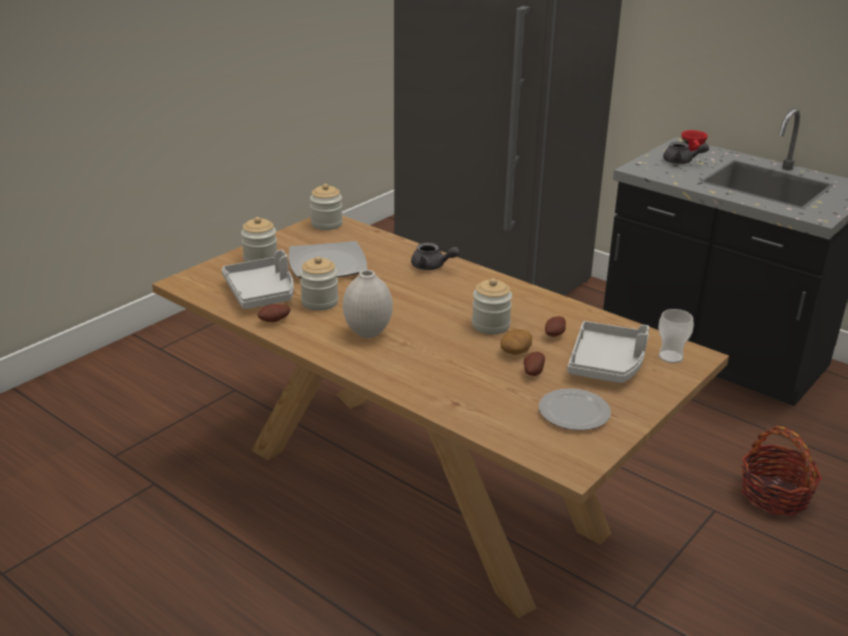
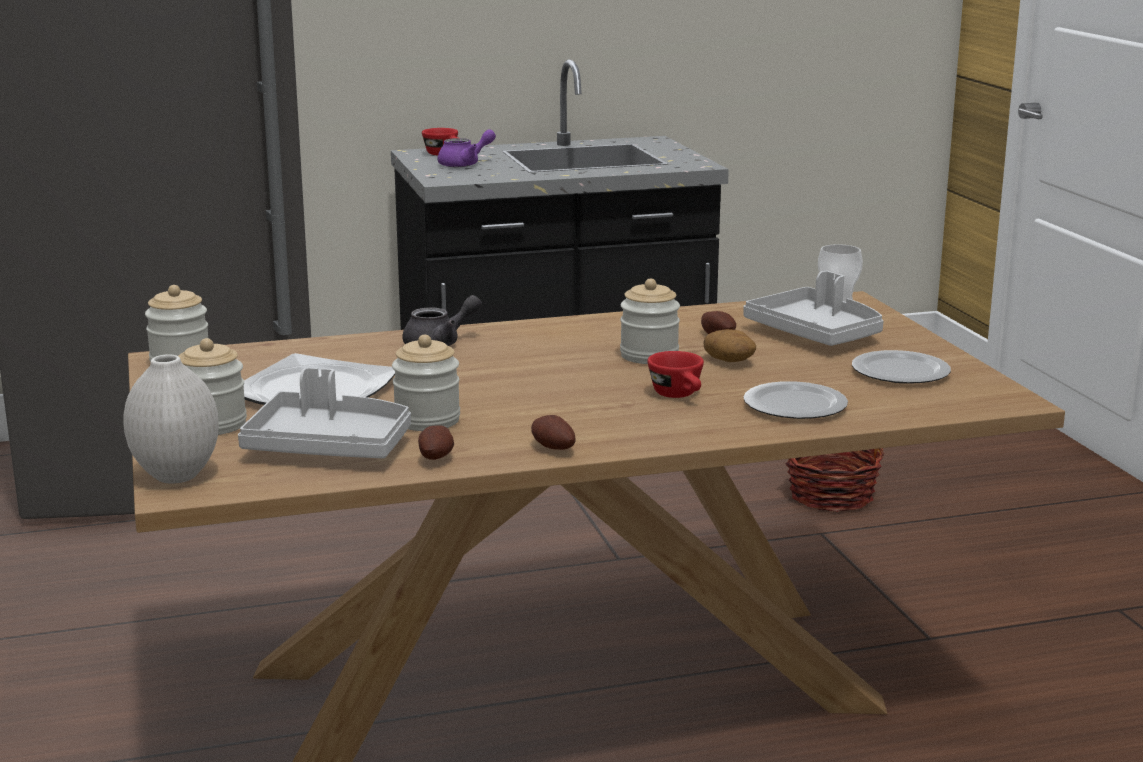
camera: 55 degrees left, 10 degrees down
white vase [343,270,393,338] -> white vase moved to [123,354,219,484]
potato [524,352,545,376] -> potato moved to [531,415,576,450]
grey teapot [663,142,709,164] -> purple teapot [437,129,496,167]
none -> red cup [647,351,704,398]
none -> plate [743,381,848,419]

